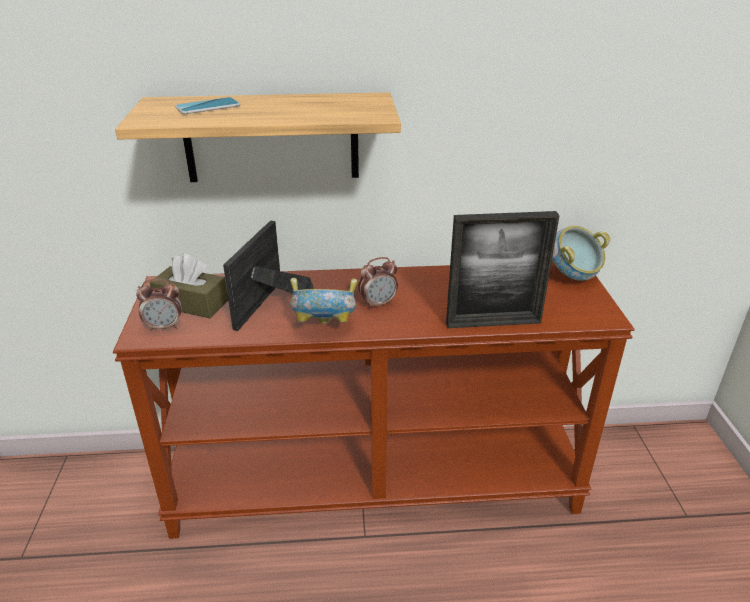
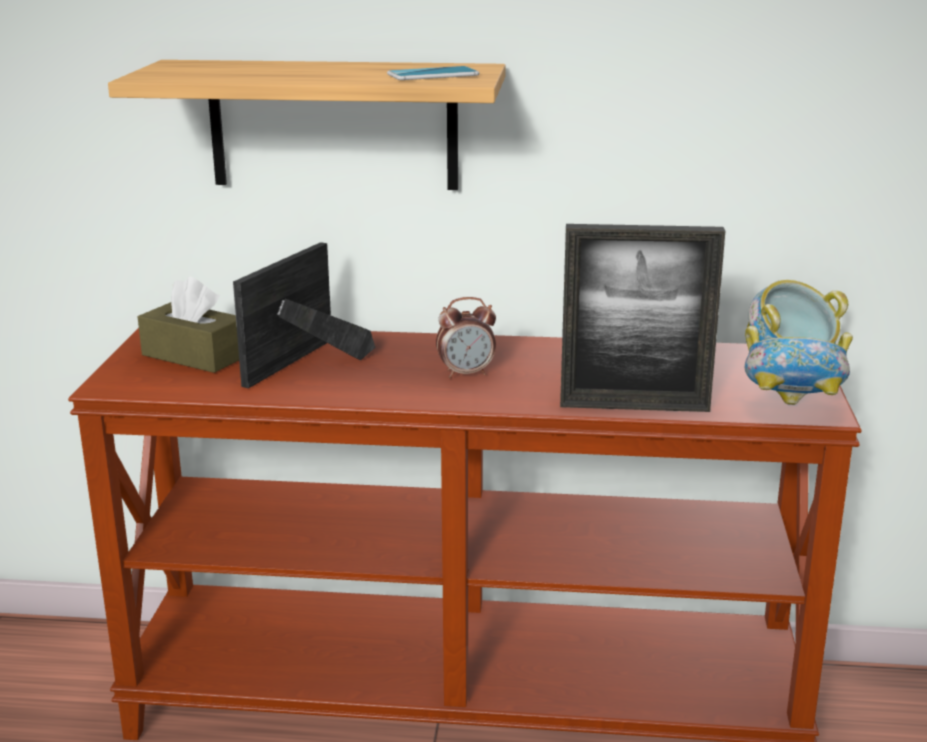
camera: 10 degrees right, 10 degrees down
alarm clock [136,279,182,332] -> none
phone [175,97,240,114] -> phone moved to [387,66,479,80]
bowl [290,278,358,324] -> bowl moved to [745,326,853,405]

